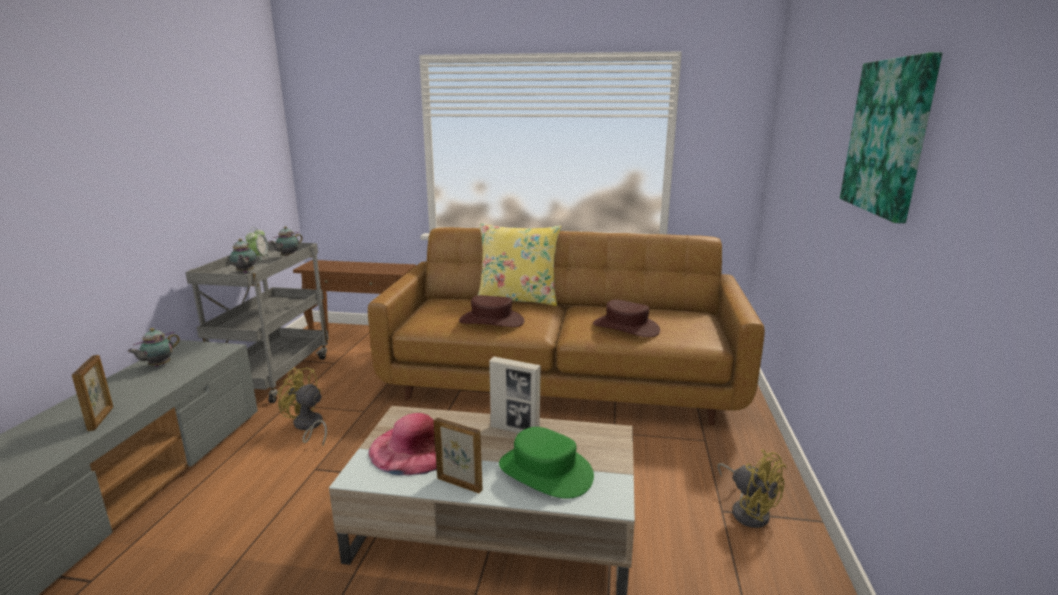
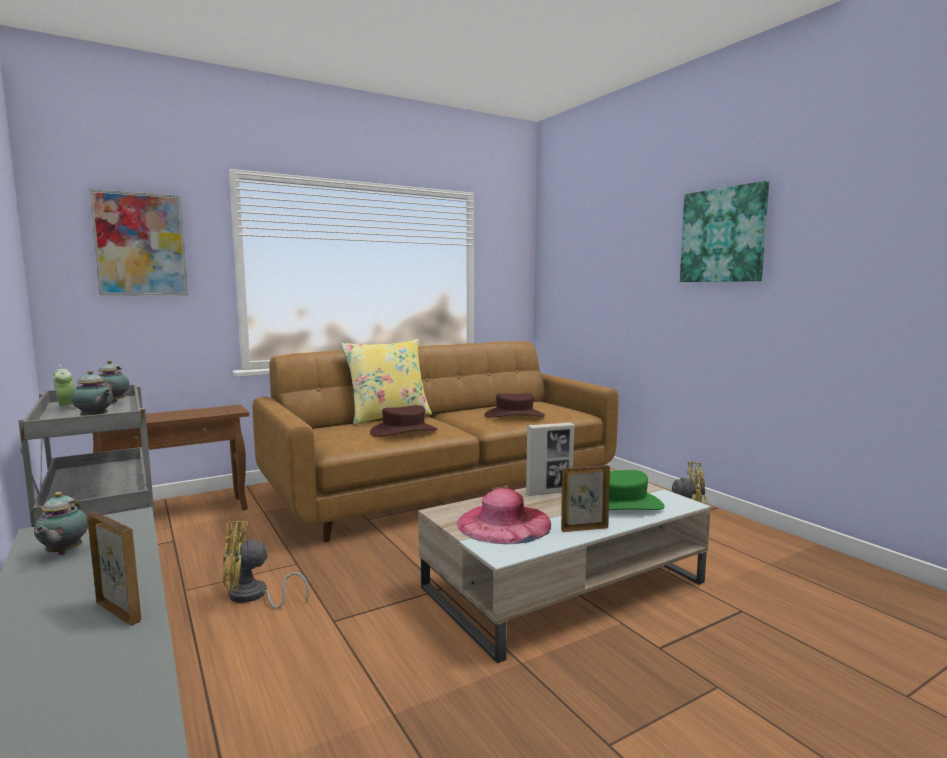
camera: 40 degrees left, 10 degrees down
none -> picture [89,189,188,296]

